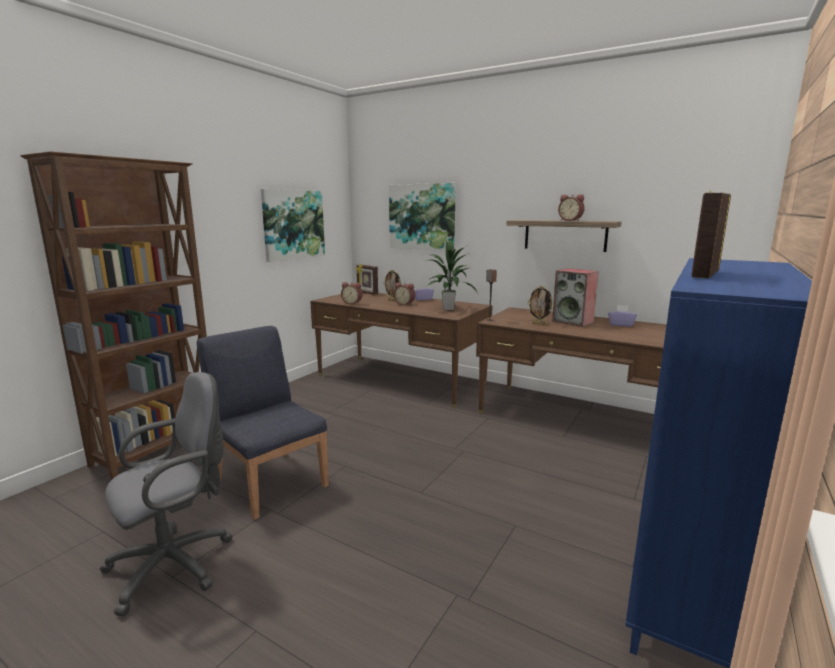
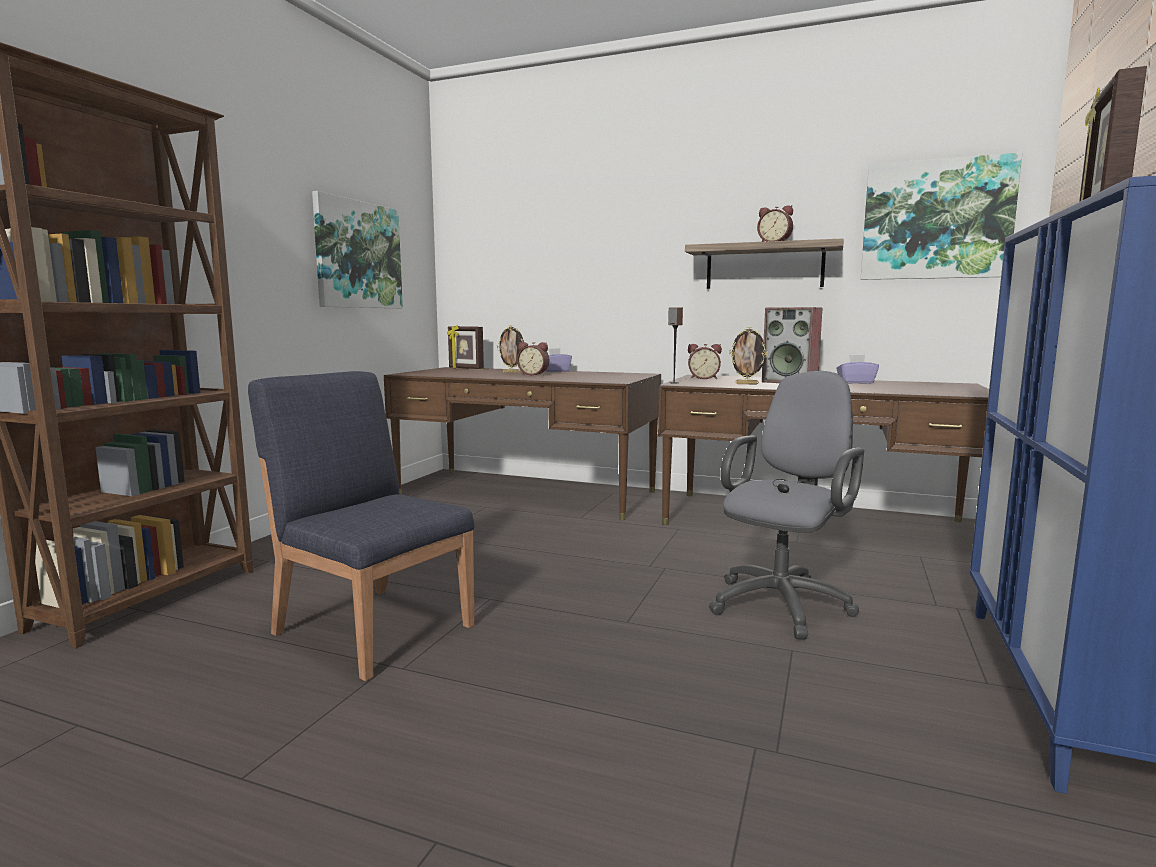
camera: 10 degrees left, 5 degrees down
grey office chair [99,372,233,616] -> grey office chair moved to [709,371,864,639]
alarm clock [341,282,363,304] -> alarm clock moved to [688,344,722,379]
picture [389,183,456,251] -> picture moved to [861,152,1022,280]
potted plant [427,240,479,310] -> none

